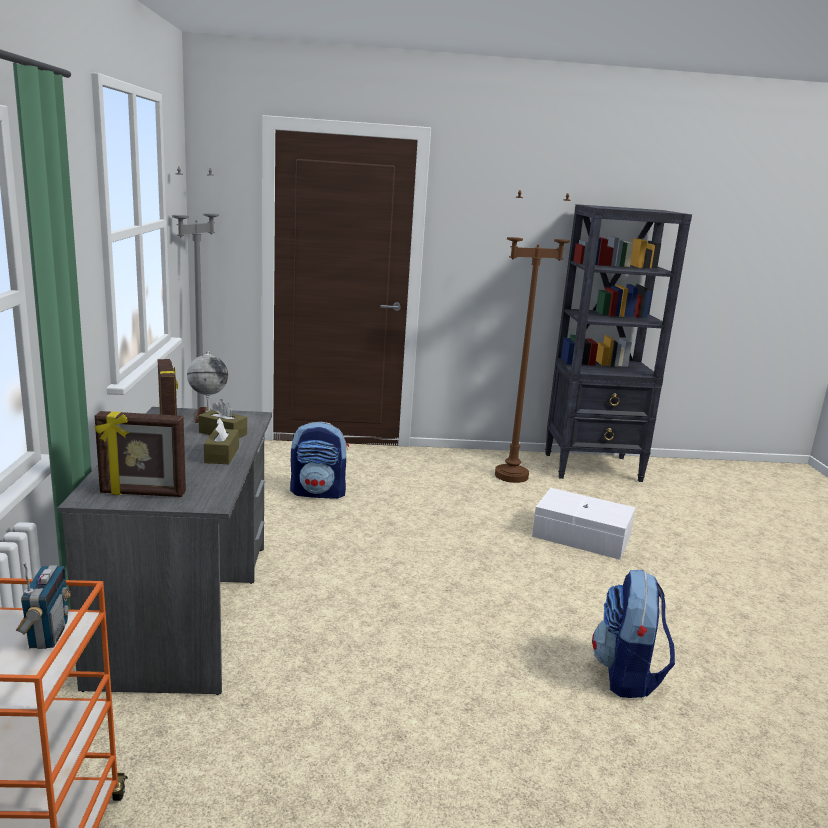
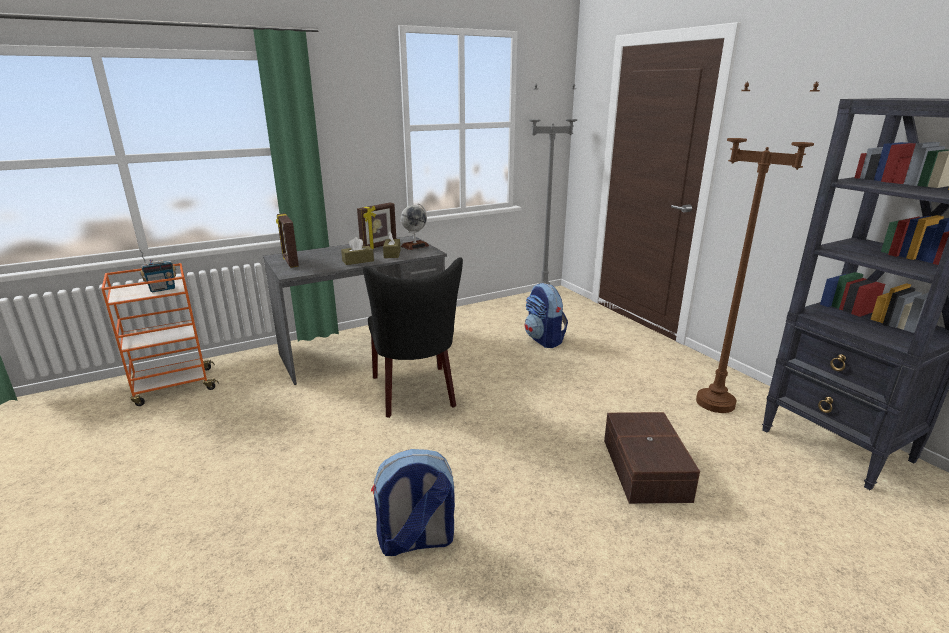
camera: 65 degrees right, 5 degrees up
white storage box [532,488,635,560] -> brown storage box [604,412,700,504]
none -> black chair [363,257,463,418]

